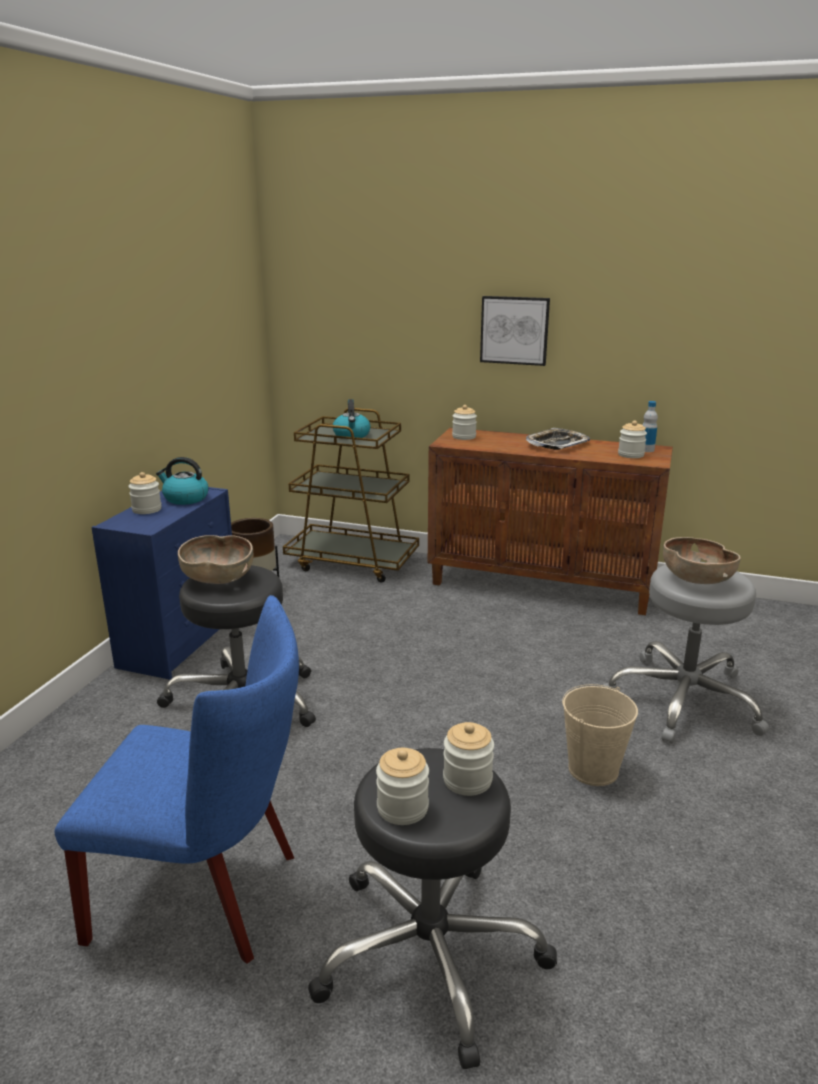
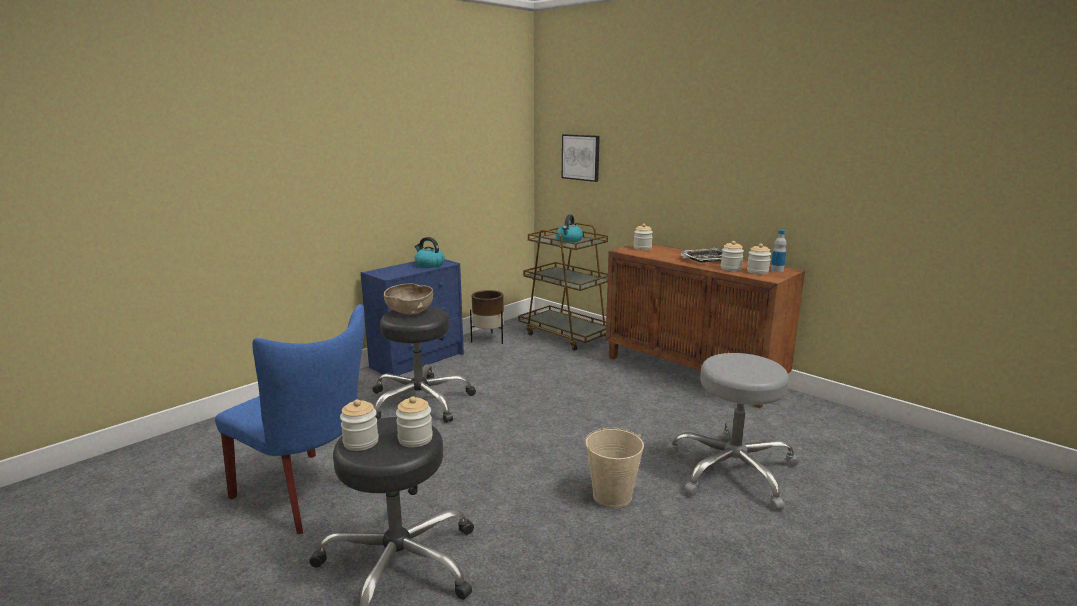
camera: 25 degrees right, 5 degrees down
jar [128,472,162,514] -> jar moved to [720,241,744,271]
picture [480,296,550,366] -> picture moved to [562,134,600,182]
brown bowl [663,537,741,584] -> none

